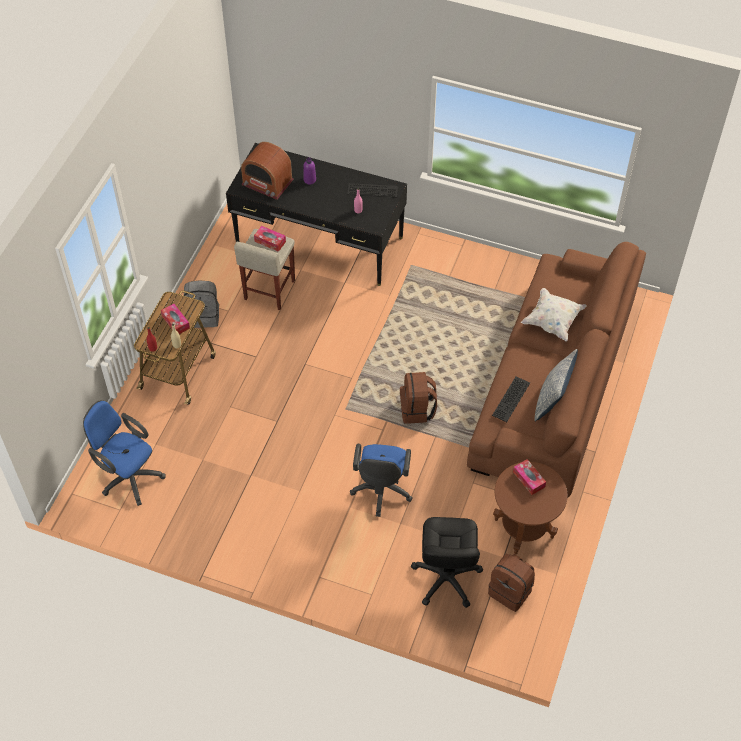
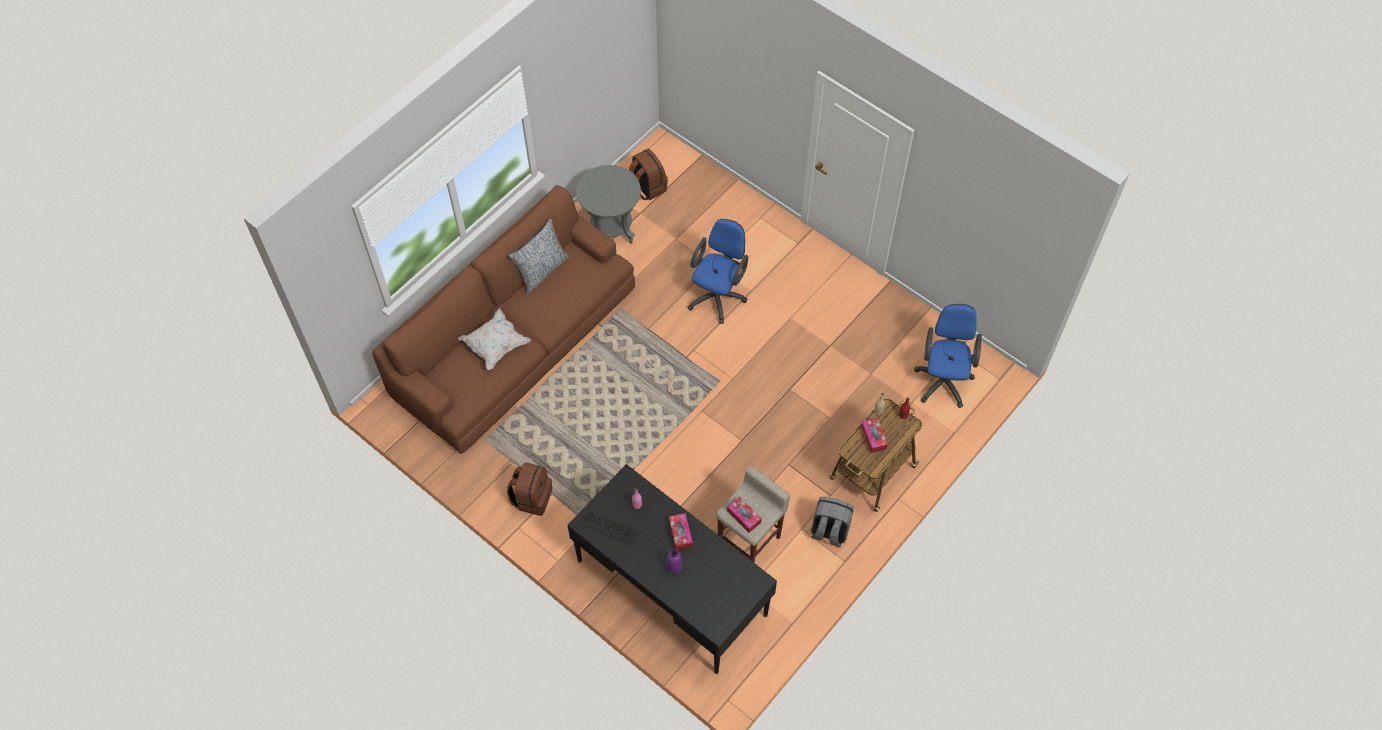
camera: 160 degrees left, 5 degrees up
blue office chair [83,400,166,506] -> blue office chair turned 135 degrees counterclockwise [914,304,982,408]
radio [241,142,294,200] -> none
brown backpack [400,372,437,424] -> brown backpack moved to [507,462,552,516]
black office chair [411,517,483,608] -> none
keyboard [492,377,530,422] -> none
brown side table [493,462,568,554] -> grey side table [576,165,641,244]
tissue box [513,459,546,495] -> tissue box moved to [669,513,693,550]

